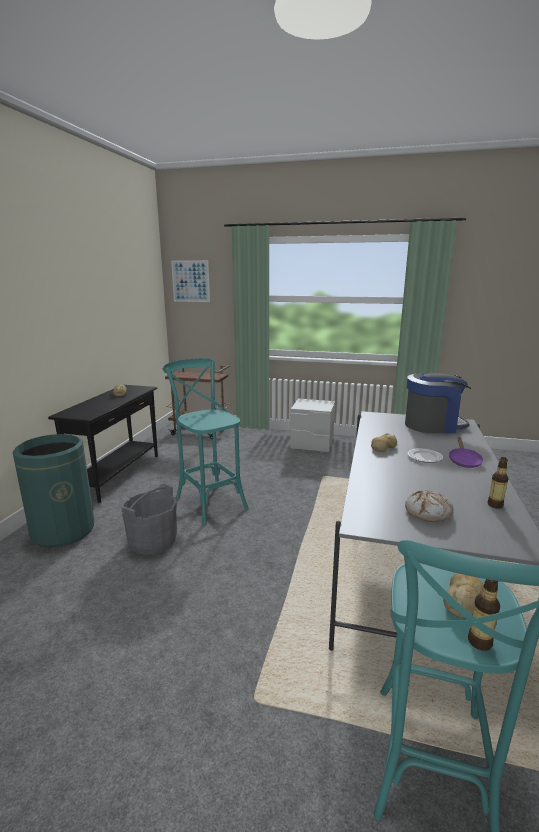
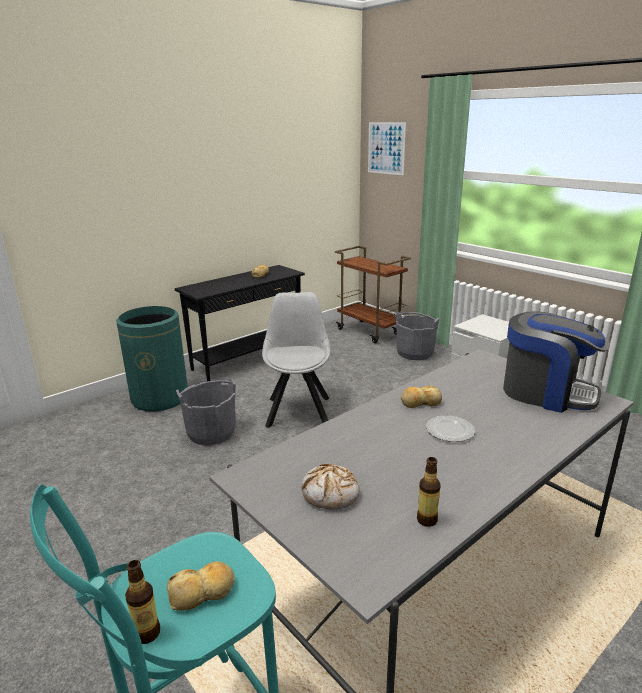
camera: 35 degrees right, 5 degrees up
turquoise stool [163,358,249,525] -> grey chair [262,292,330,428]
purple frying pan [449,437,484,468] -> none
none -> grey bucket [395,311,440,360]

